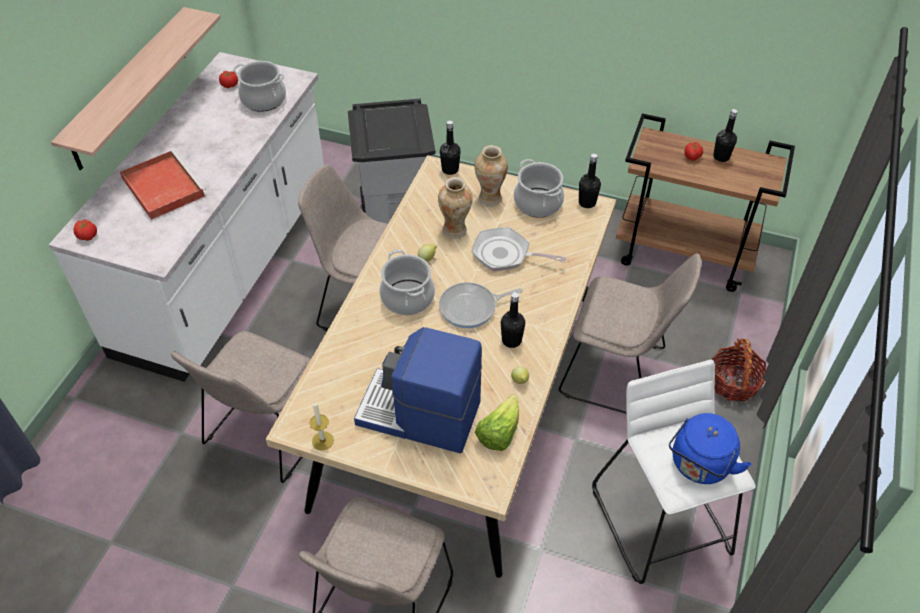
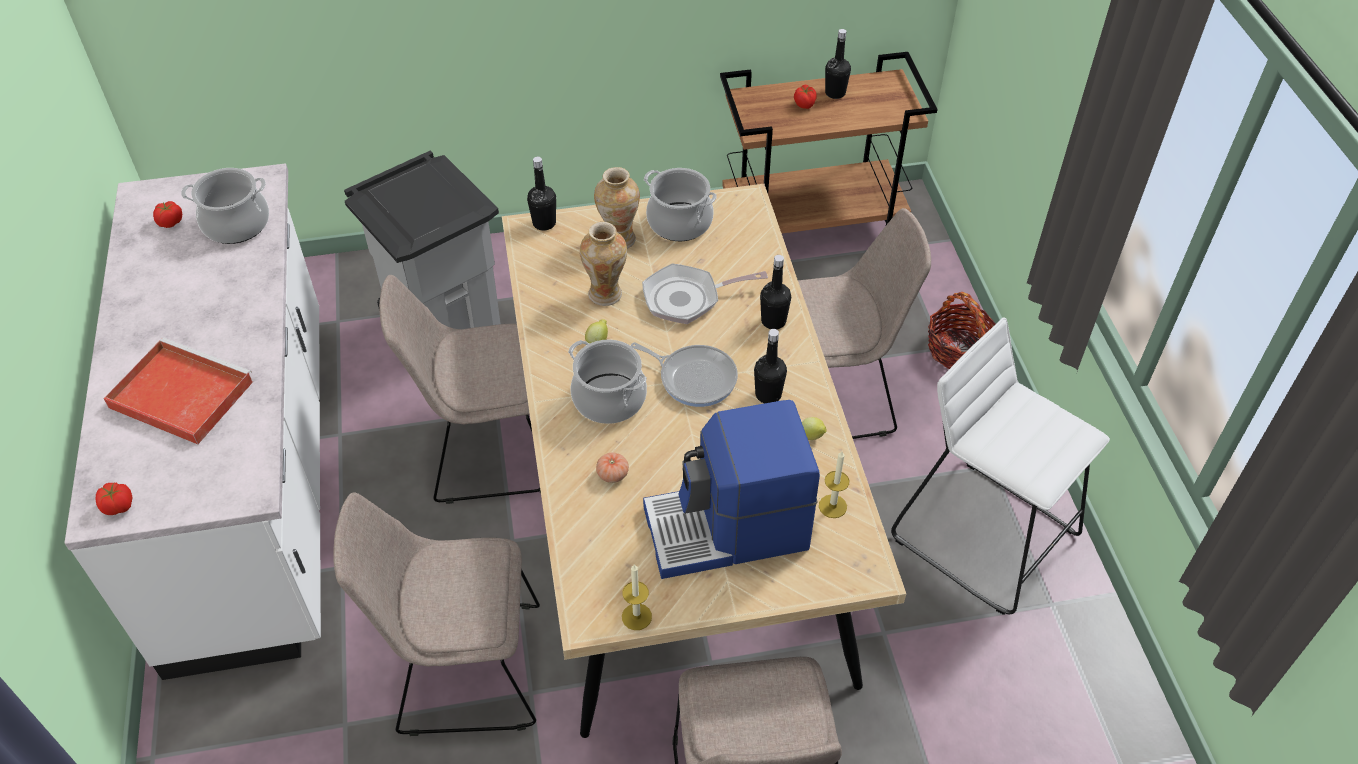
camera: 30 degrees left, 0 degrees up
shelf [51,7,221,170] -> none
beige chair [171,331,311,483] -> beige chair turned 90 degrees clockwise [333,492,540,736]
frying pan [439,282,522,328] -> frying pan turned 105 degrees counterclockwise [631,343,738,407]
lettuce [475,394,519,451] -> candle [819,451,850,518]
black bottle [579,153,601,208] -> black bottle moved to [760,255,791,329]
blue kettle [669,413,751,484] -> none
none -> tomato [596,453,629,483]

